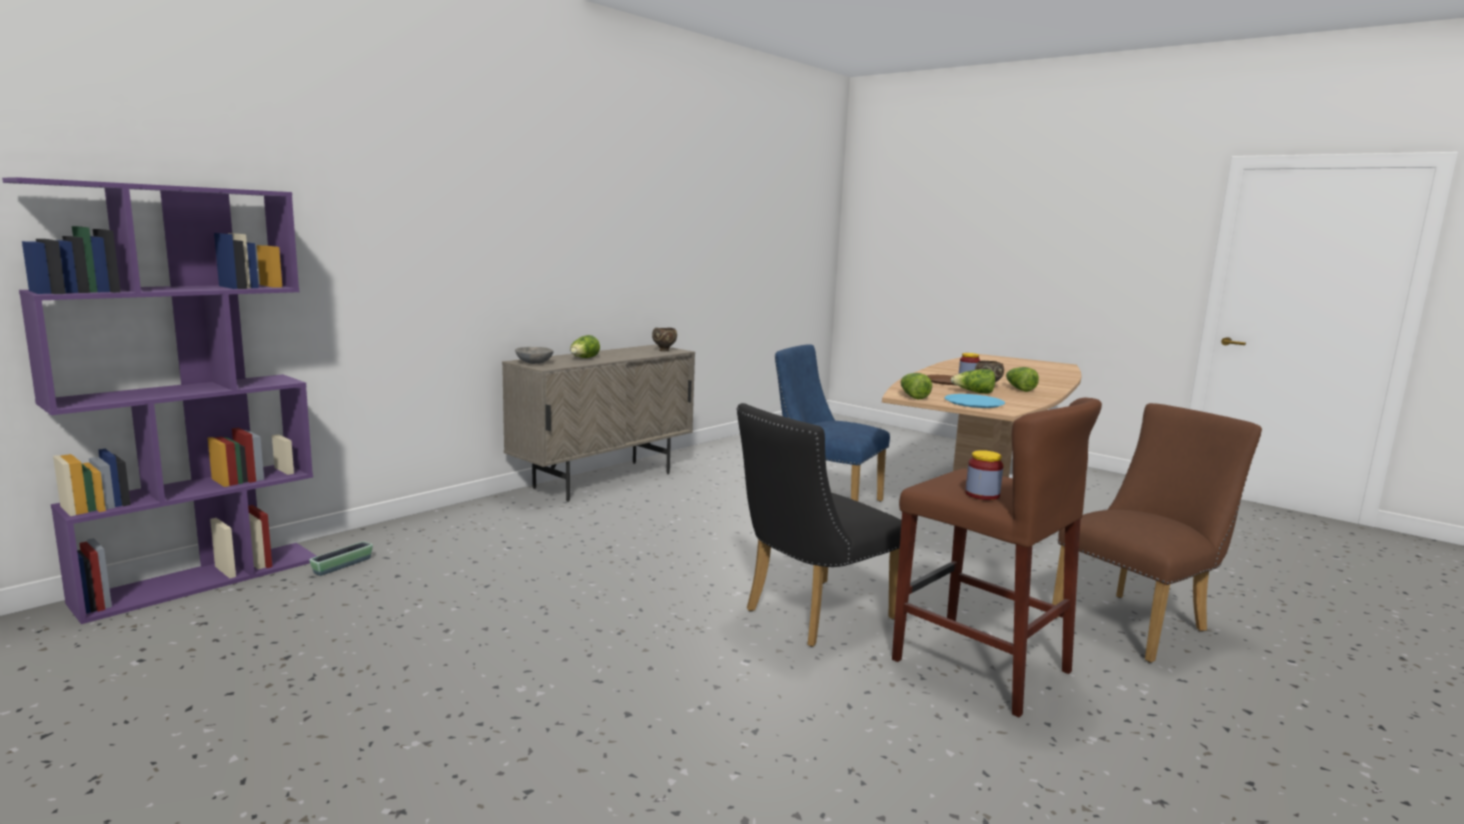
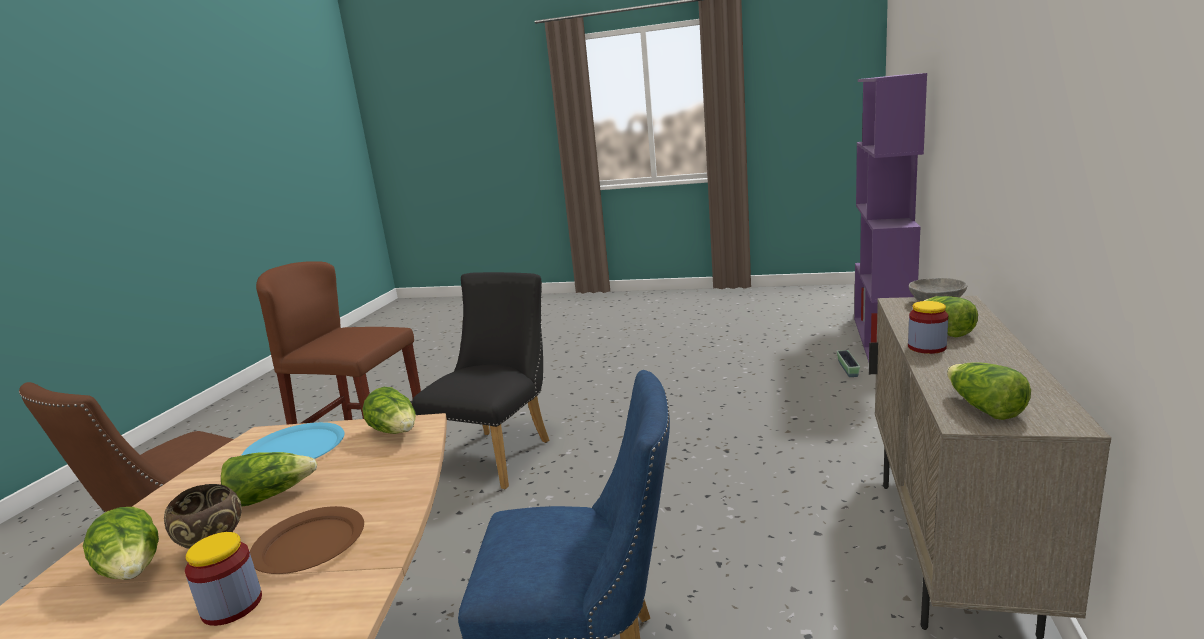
camera: 155 degrees right, 5 degrees up
brown bowl [652,328,677,351] -> lettuce [947,362,1031,420]
jar [965,450,1003,500] -> jar moved to [908,301,948,354]

